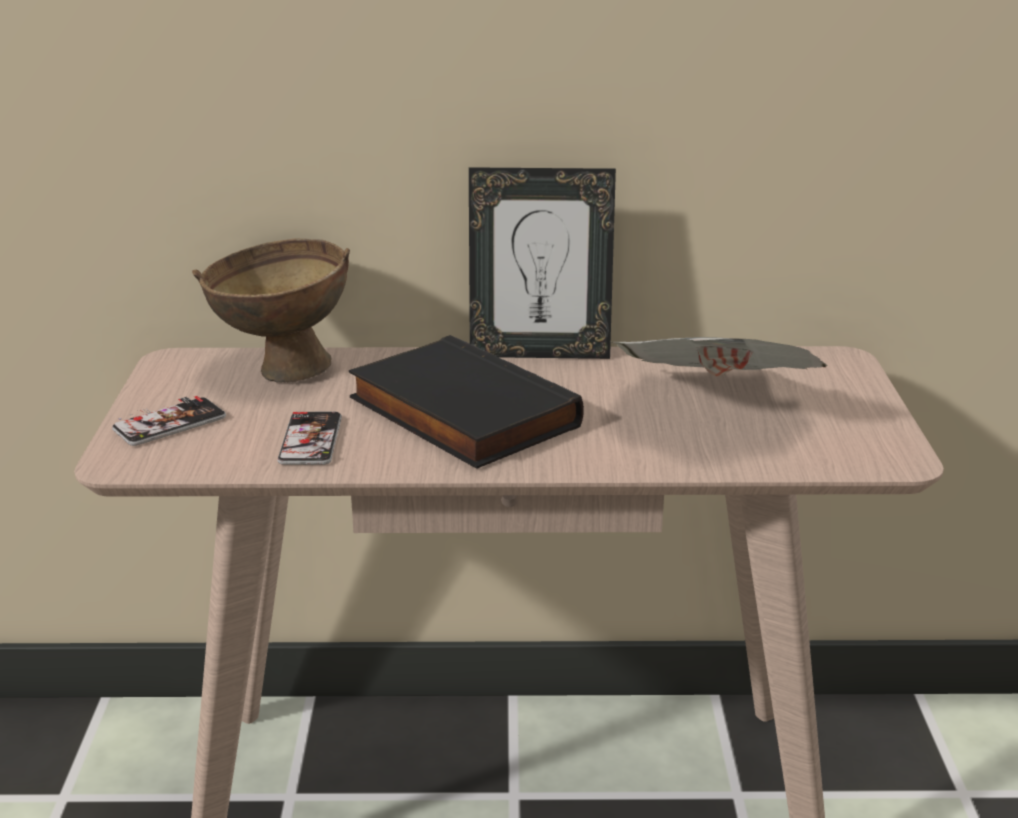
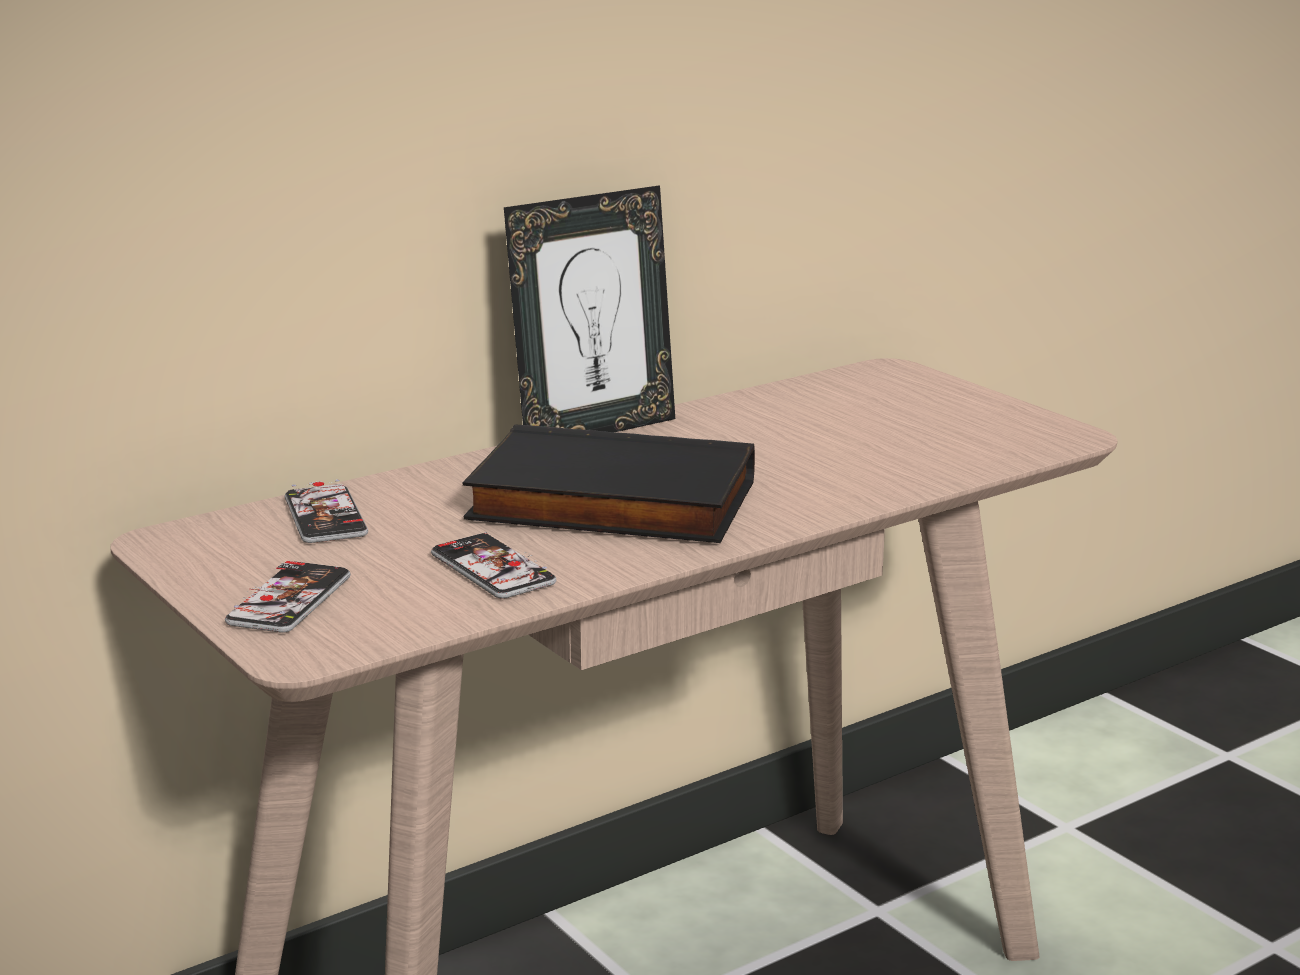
camera: 35 degrees left, 5 degrees down
brown bowl [192,239,350,383] -> phone [285,479,368,543]
newspaper [612,337,827,376] -> none

